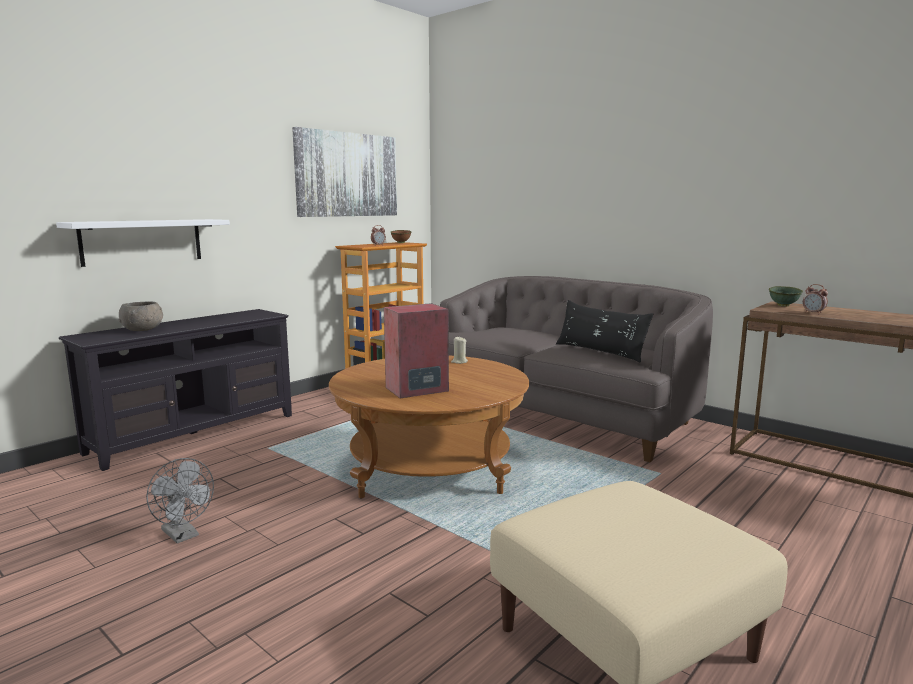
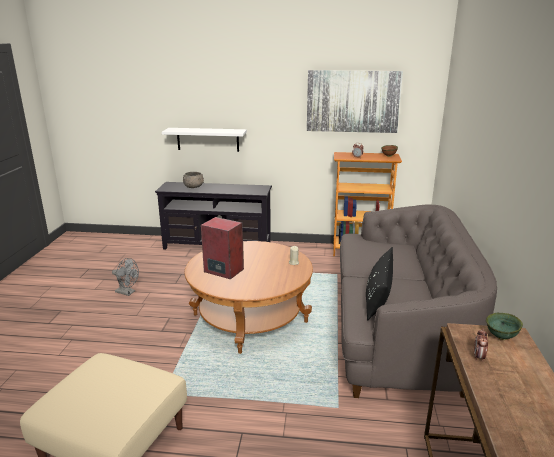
camera: 55 degrees right, 10 degrees up
grey fan [146,458,214,544] -> grey fan turned 75 degrees counterclockwise [112,258,139,296]

